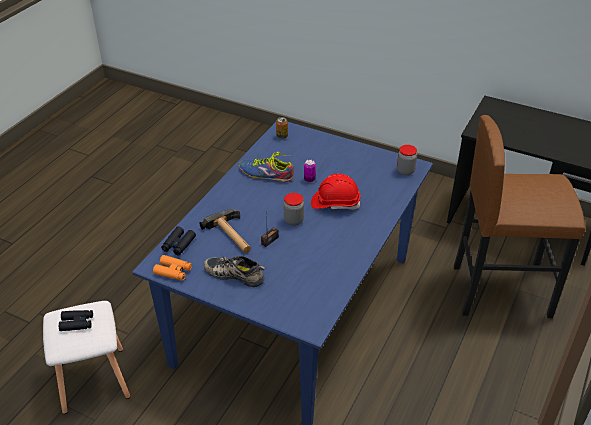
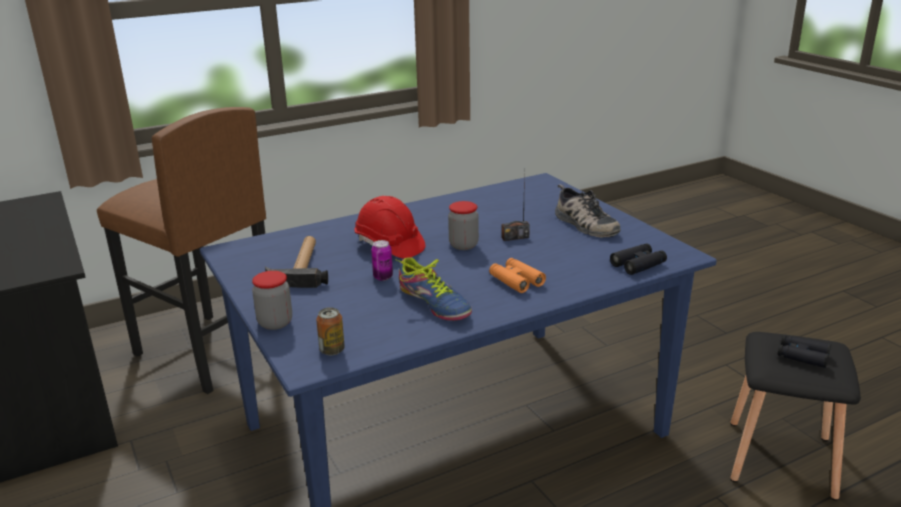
camera: 145 degrees left, 15 degrees down
white stool [43,301,130,414] -> black stool [730,332,861,501]
orange binoculars [153,255,192,281] -> orange binoculars moved to [489,258,546,293]
hammer [199,209,251,253] -> hammer moved to [265,236,328,288]
jar [397,145,417,175] -> jar moved to [252,271,292,330]

